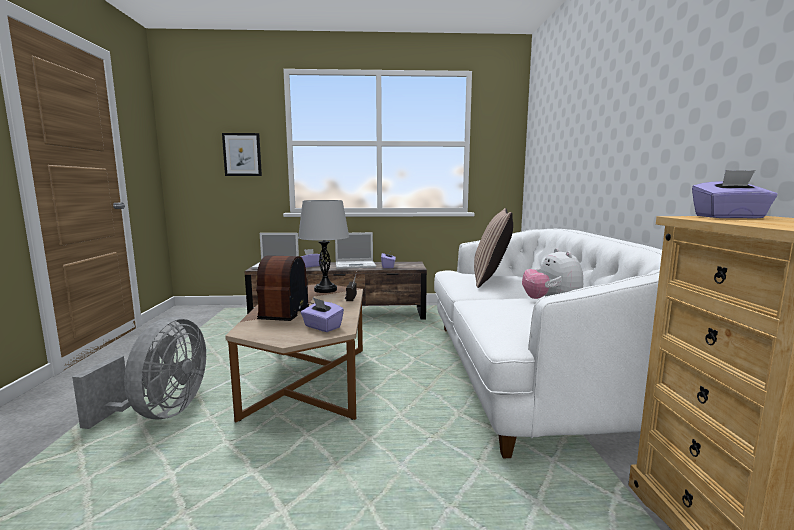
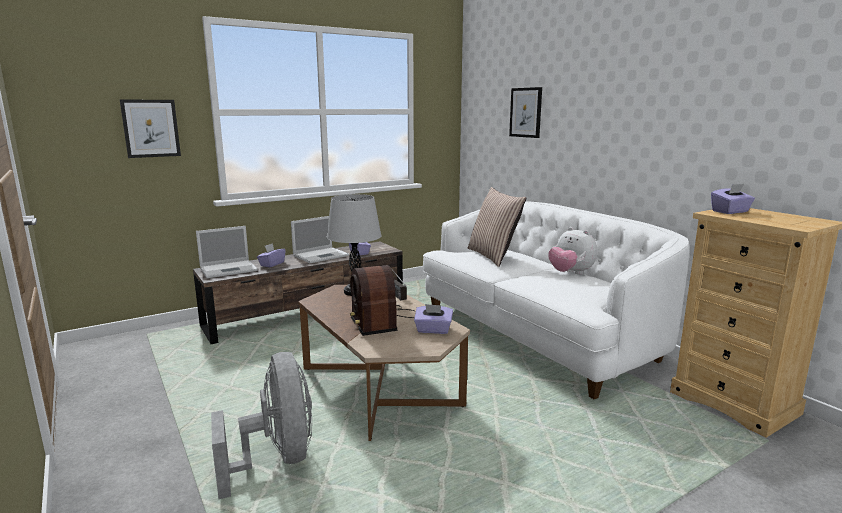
camera: 30 degrees left, 5 degrees up
none -> picture [509,87,542,138]

